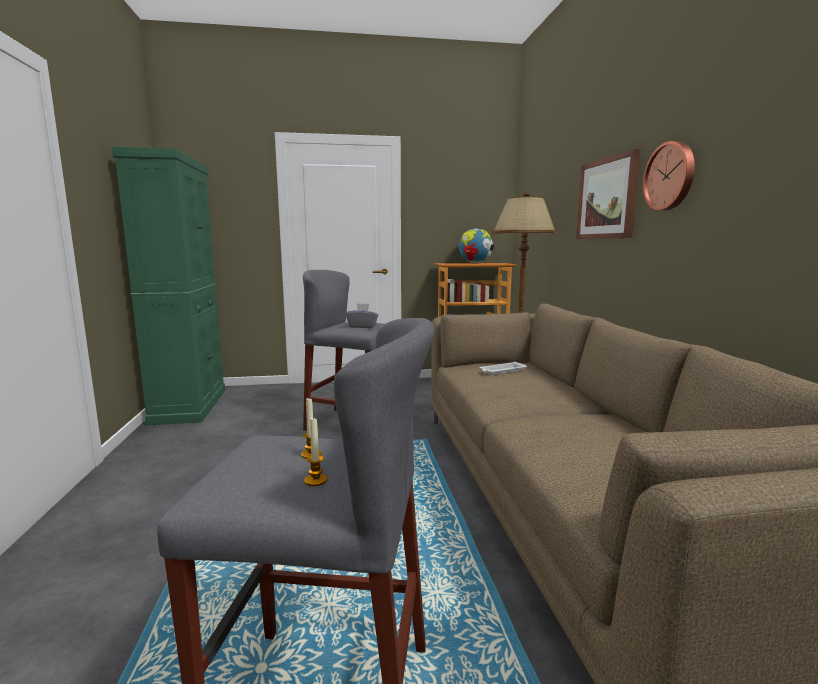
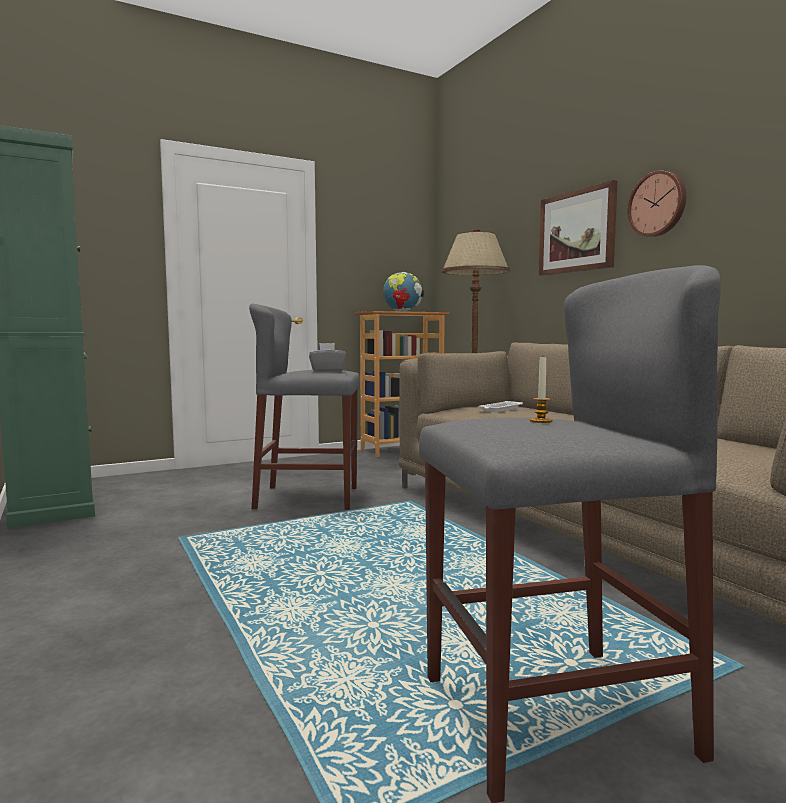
camera: 20 degrees left, 5 degrees down
candle [304,416,328,486] -> none

